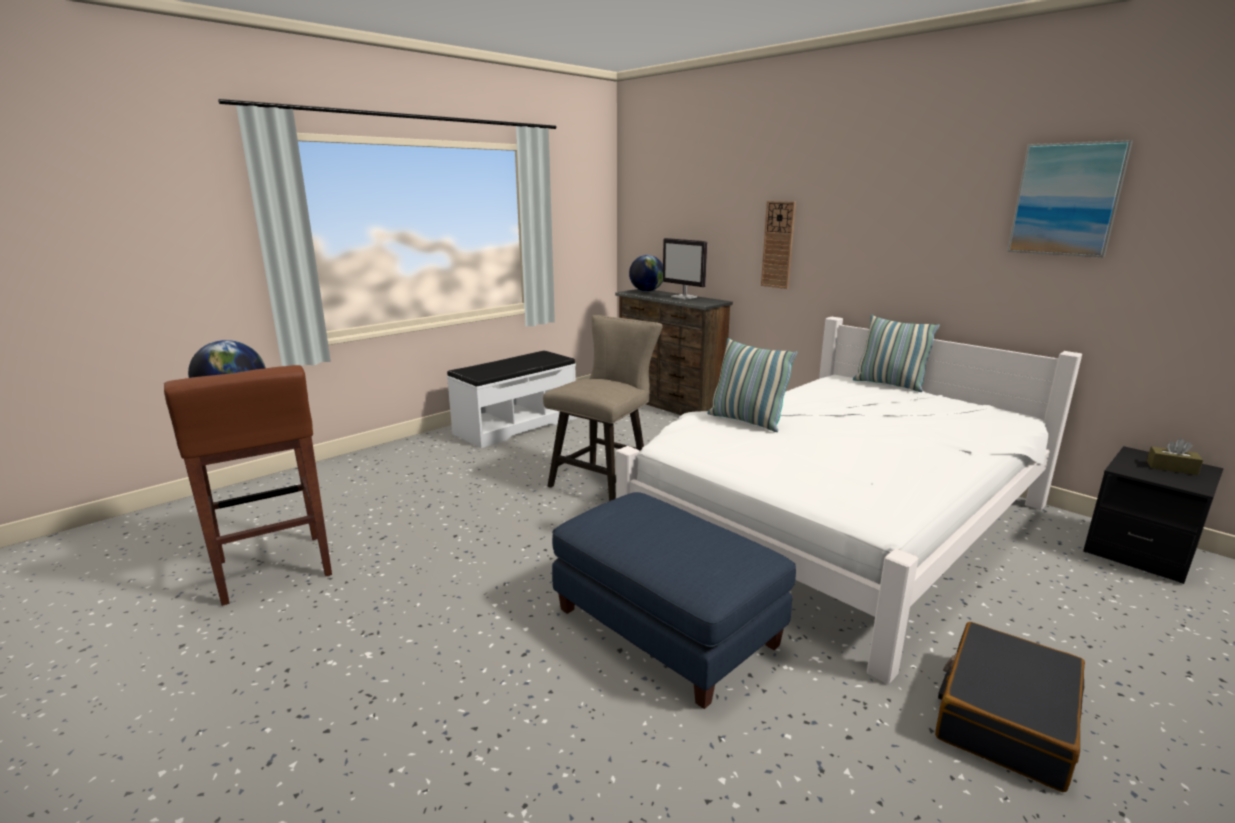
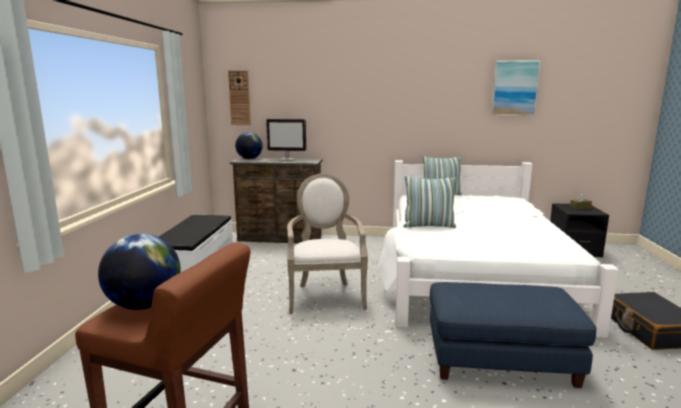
camera: 40 degrees left, 5 degrees down
beige stool [543,315,662,501] -> armchair [287,173,368,314]
wall clock [761,201,796,289] -> wall clock moved to [228,70,251,125]

